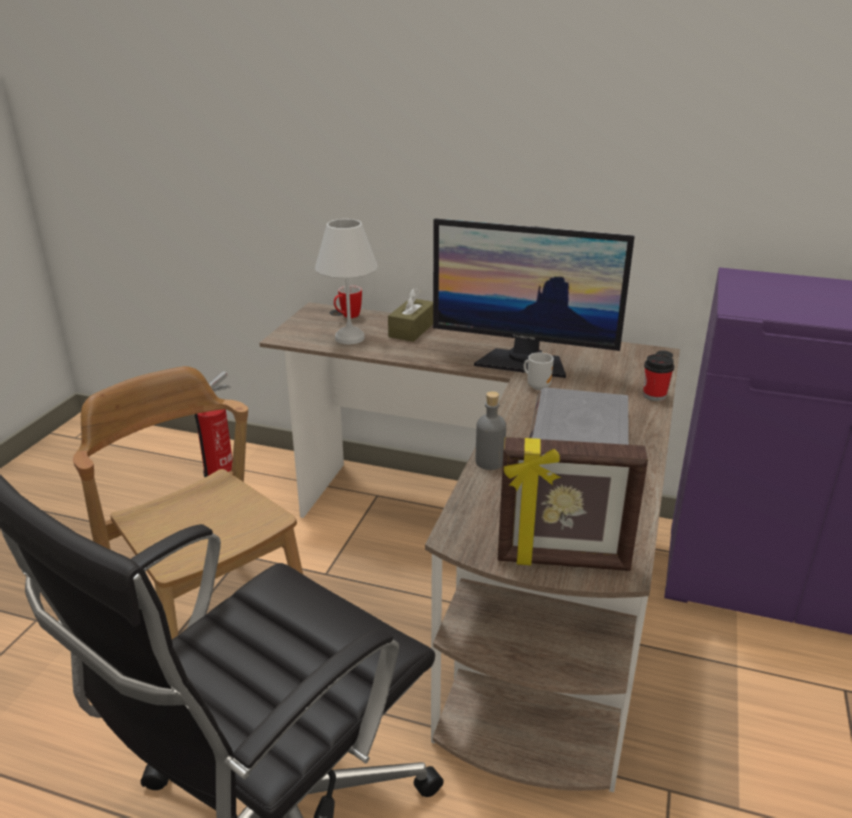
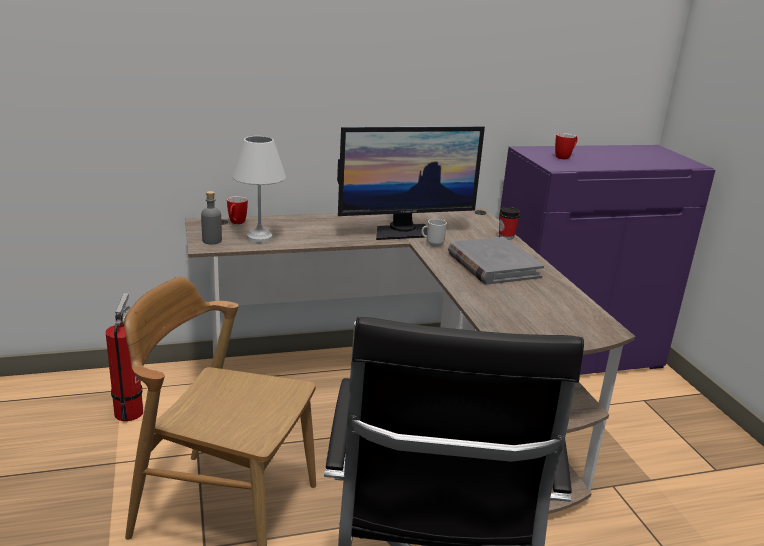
camera: 35 degrees left, 5 degrees down
brown tissue box [388,288,433,342] -> none
grey bottle [476,391,506,470] -> grey bottle moved to [201,191,222,244]
picture frame [498,437,648,571] -> none
none -> mug [555,133,578,160]

